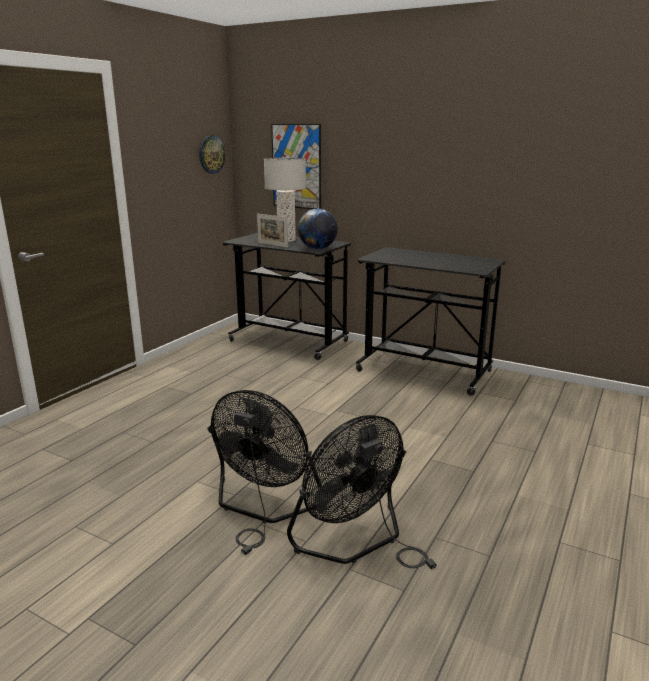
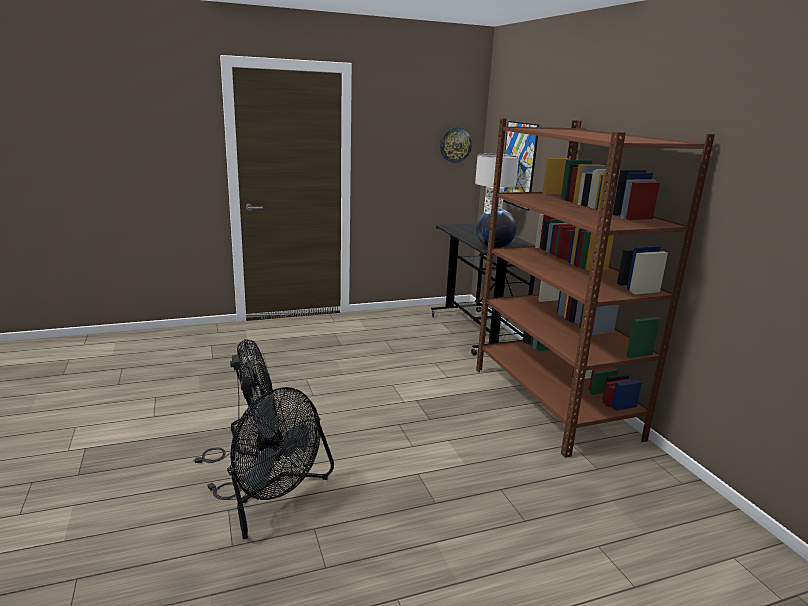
camera: 40 degrees right, 0 degrees up
picture frame [257,213,288,248] -> none
black fan [287,415,436,569] -> black fan turned 120 degrees clockwise [208,387,334,539]
black desk [356,247,506,395] -> brown bookcase [476,118,715,458]

